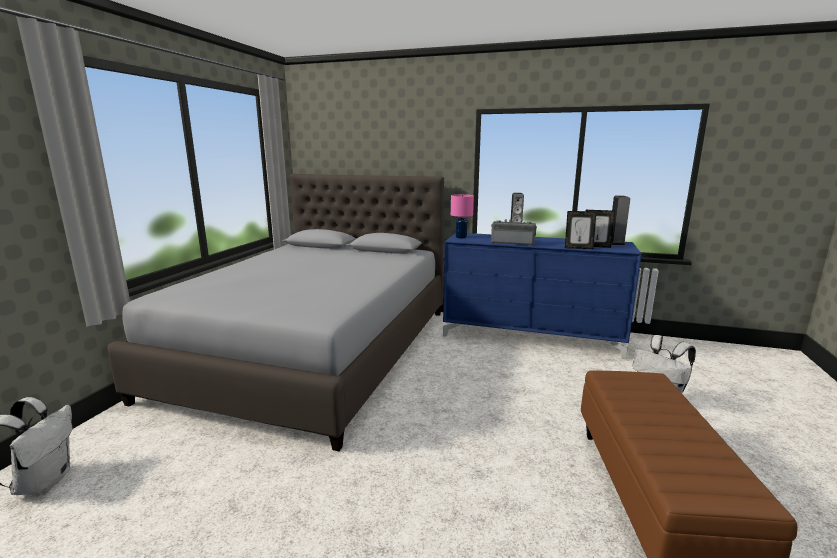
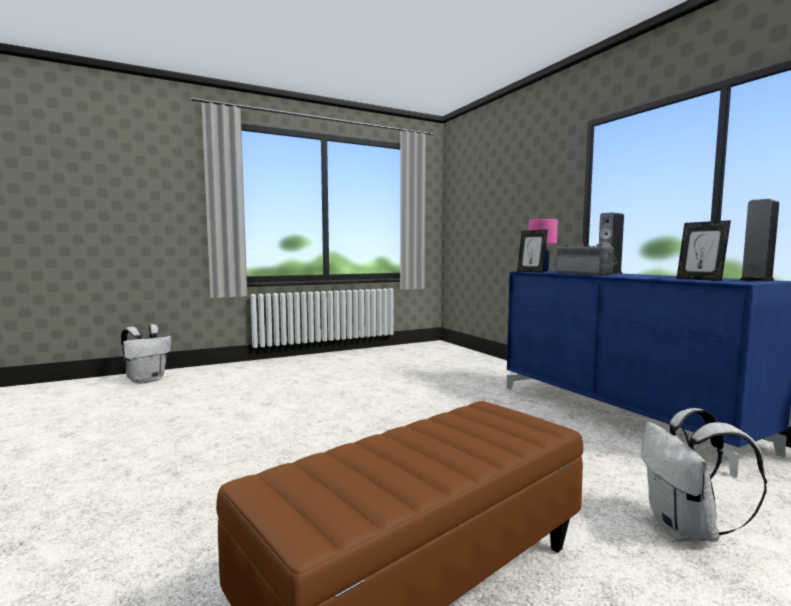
camera: 45 degrees right, 10 degrees down
grey bed [107,174,444,451] -> none
picture frame [565,211,597,249] -> picture frame moved to [517,230,548,273]

